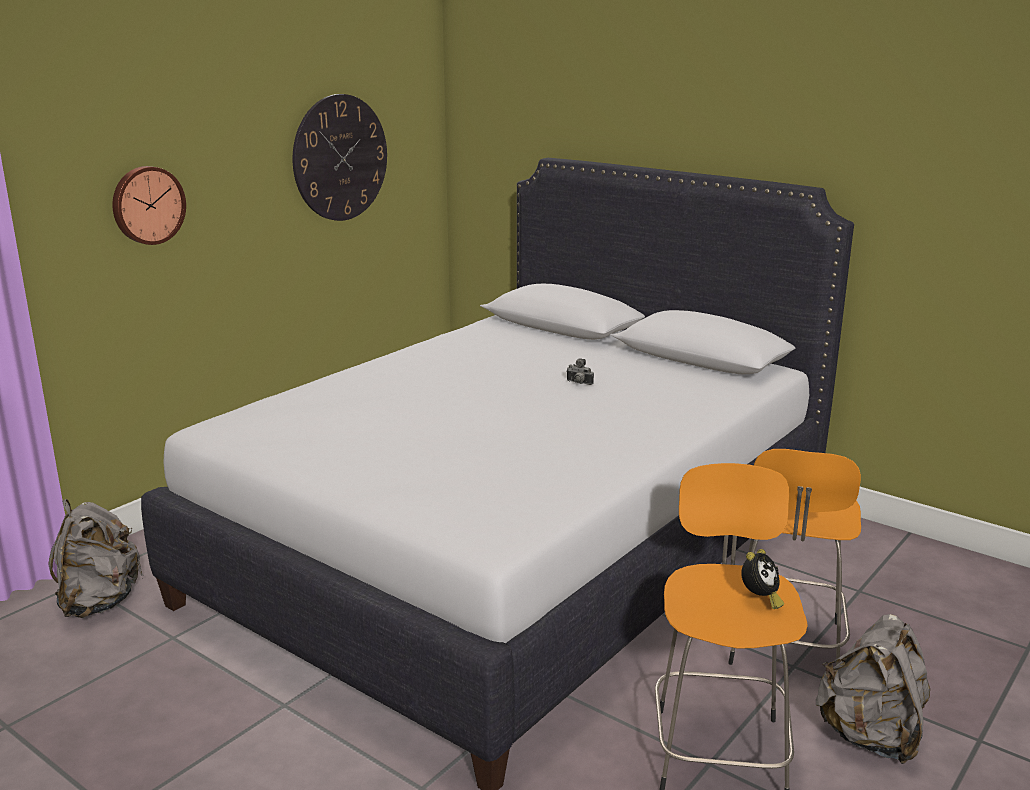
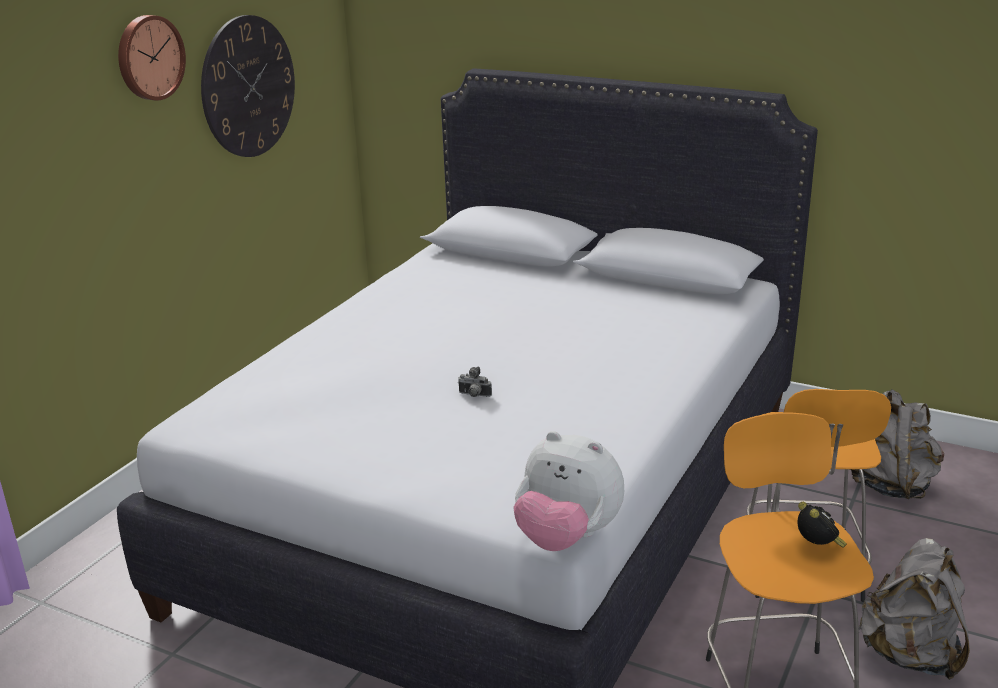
camera: 10 degrees left, 5 degrees up
grey backpack [48,499,143,618] -> grey backpack moved to [850,389,944,499]
wall clock [112,166,186,245] -> wall clock moved to [118,15,186,100]
camera [566,358,594,385] -> camera moved to [458,367,492,397]
alarm clock [741,549,784,609] -> alarm clock turned 45 degrees counterclockwise [797,502,847,548]
none -> plush toy [513,431,624,551]

